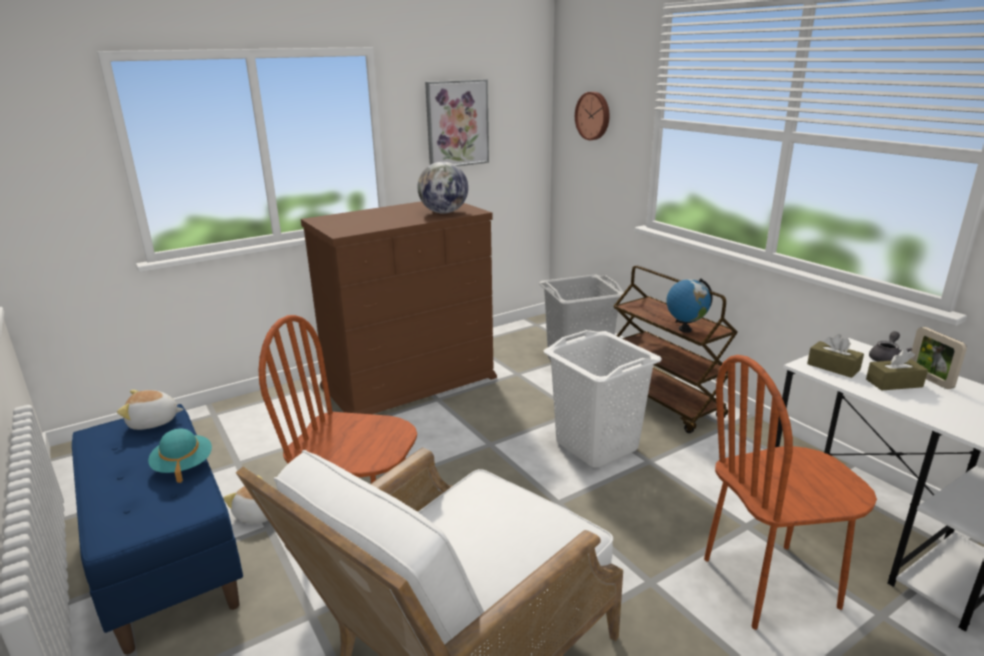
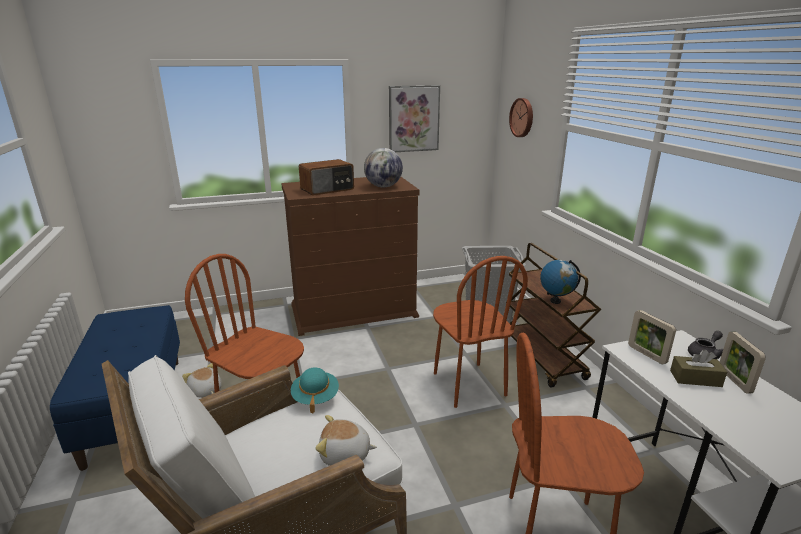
camera: 15 degrees right, 0 degrees up
plush toy [117,390,184,430] -> plush toy moved to [315,415,377,466]
turquoise hat [148,429,212,483] -> turquoise hat moved to [291,368,339,414]
white laundry basket [544,330,662,468] -> brown chair [433,256,528,408]
brown tissue box [807,334,864,378] -> picture frame [628,310,676,364]
none -> radio [299,159,354,196]

